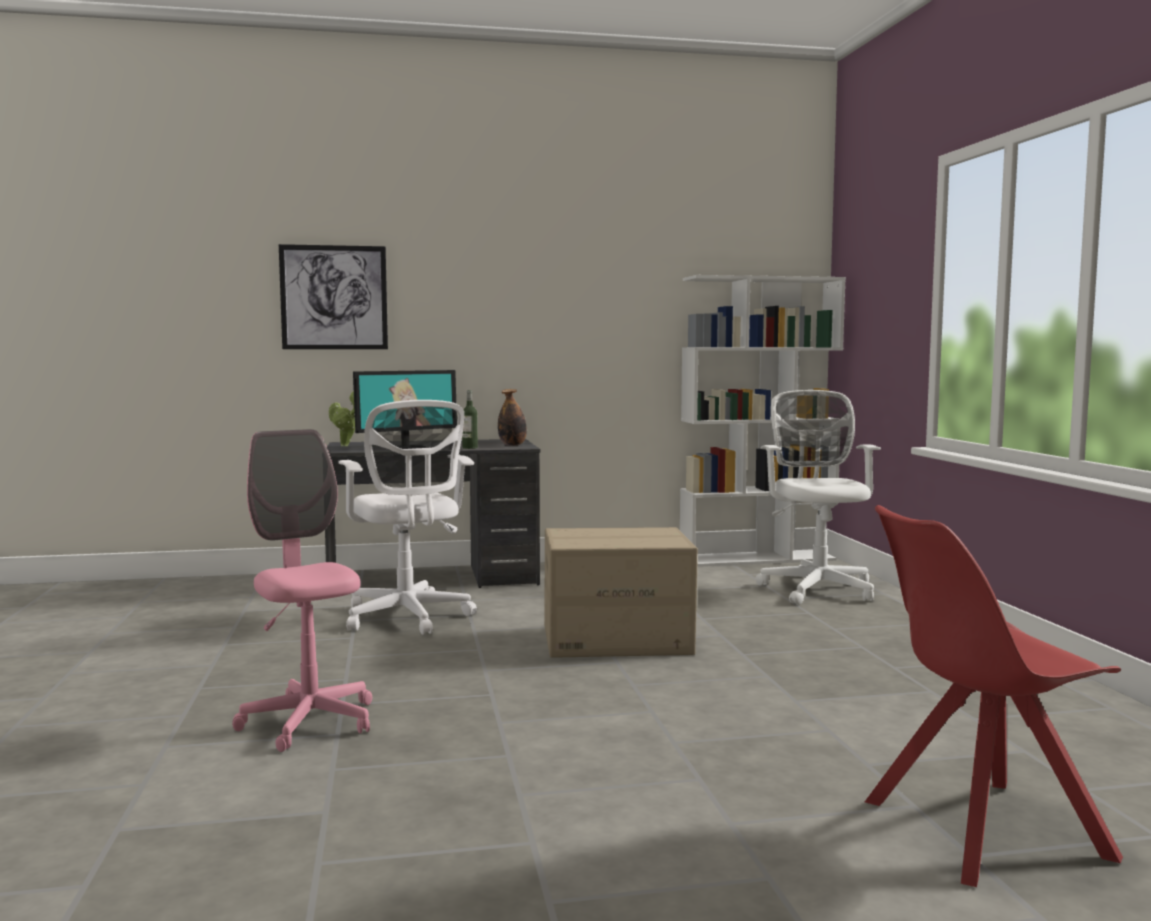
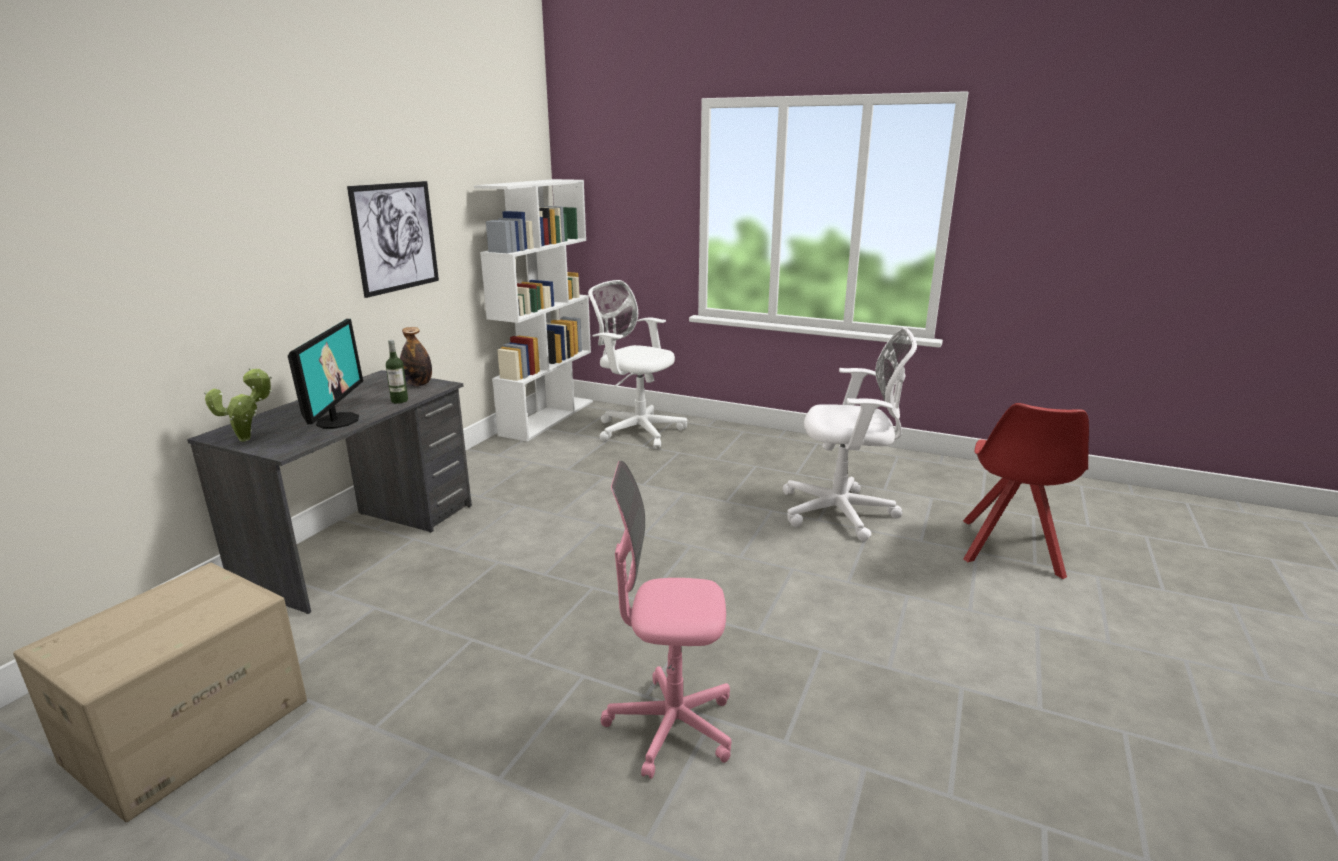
camera: 55 degrees left, 15 degrees up
picture [279,244,388,349] -> picture moved to [347,181,439,298]
white office chair [338,400,477,635] -> white office chair moved to [783,327,917,541]
cardboard box [544,527,698,658] -> cardboard box moved to [13,563,307,822]

